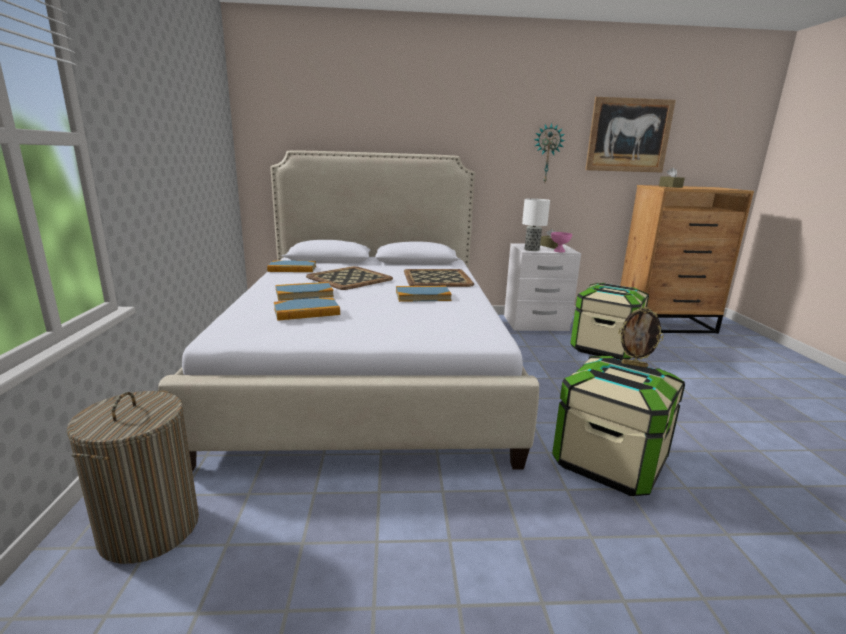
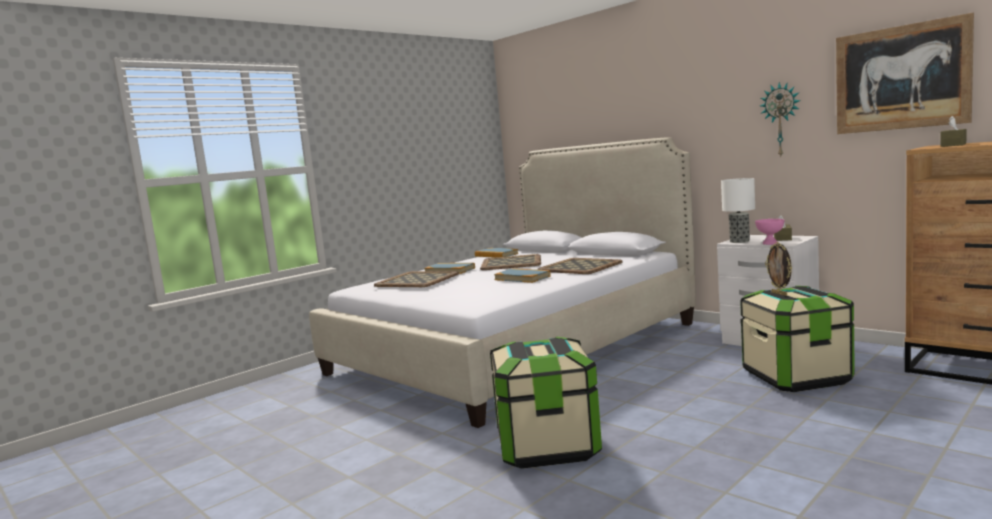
camera: 50 degrees right, 10 degrees down
laundry basket [67,390,199,564] -> none
book [274,297,340,321] -> tray [374,271,459,287]
picture frame [618,307,664,368] -> picture frame moved to [765,242,792,296]

